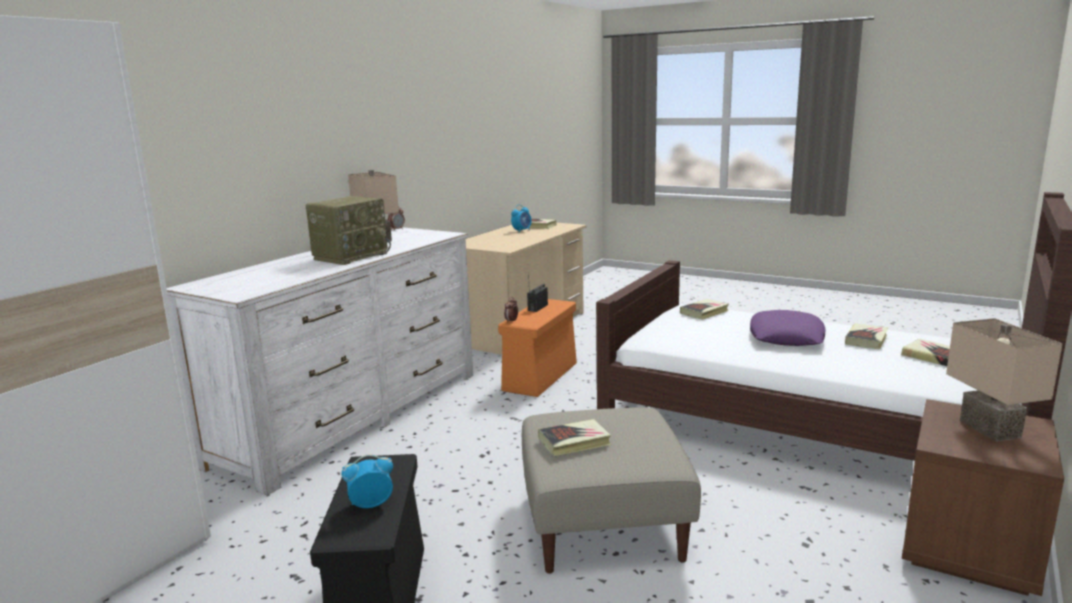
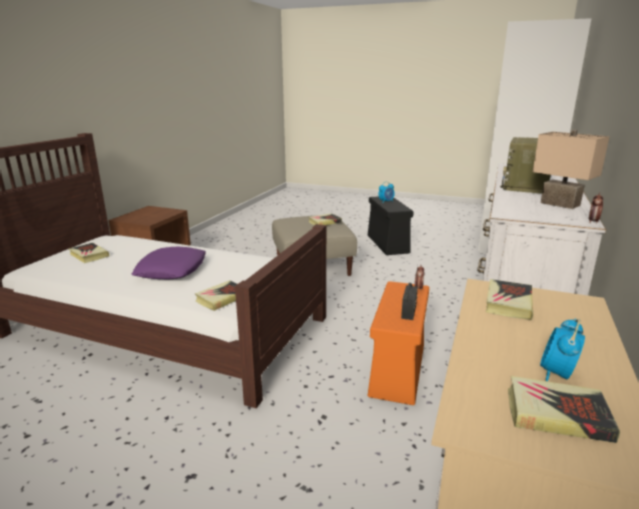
camera: 170 degrees right, 5 degrees up
book [845,324,888,349] -> book moved to [486,279,533,320]
beige table lamp [946,318,1063,442] -> none

